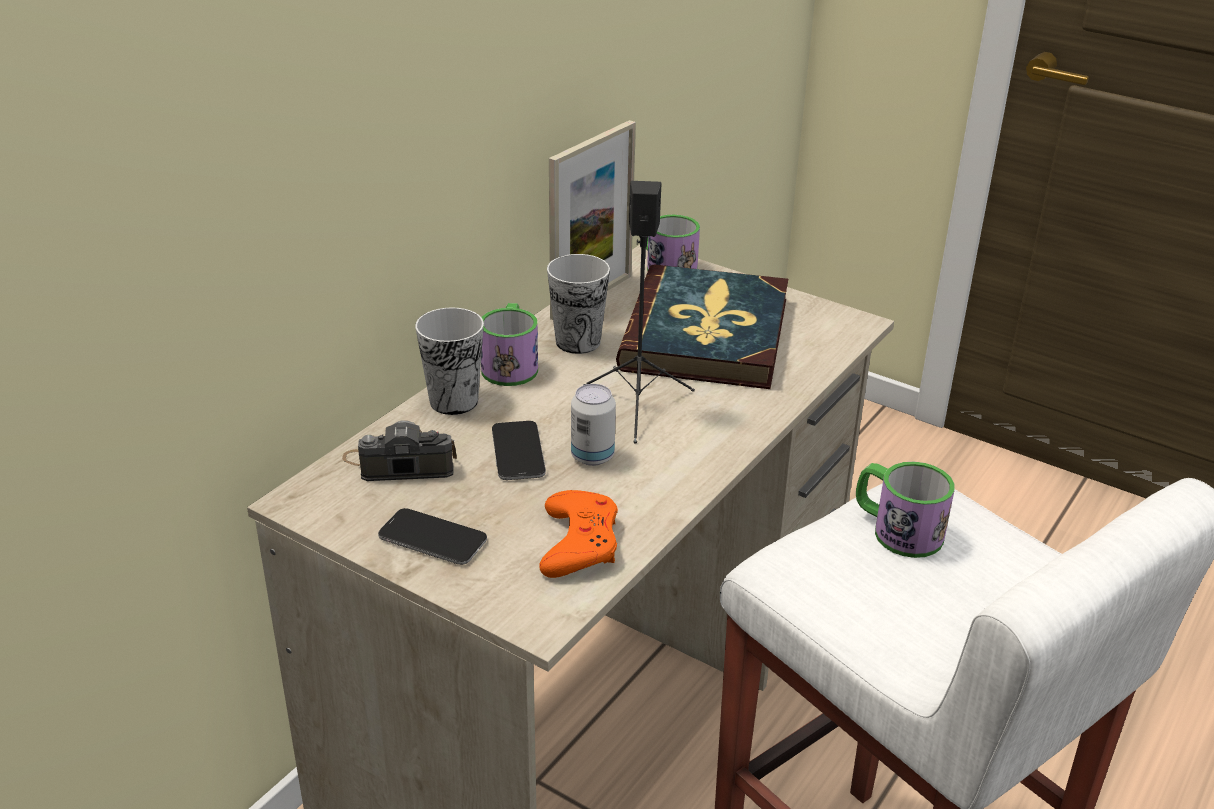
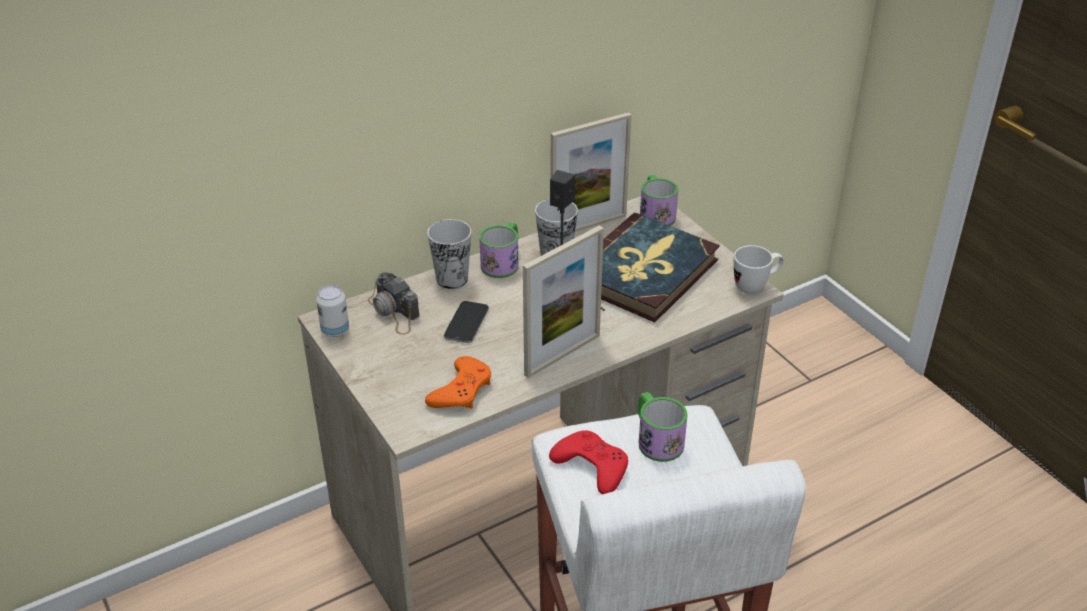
camera: 25 degrees right, 5 degrees up
camera [342,420,457,481] -> camera turned 150 degrees counterclockwise [368,272,420,335]
phone [378,508,487,565] -> none
can [571,384,616,466] -> can moved to [316,285,349,337]
none -> picture frame [523,225,604,378]
none -> red game controller [549,430,628,494]
none -> white mug [734,245,784,294]

